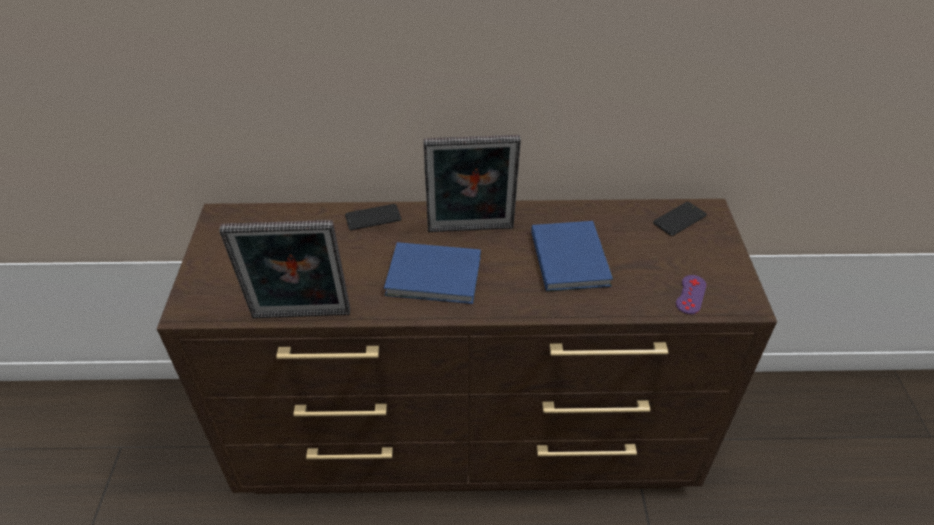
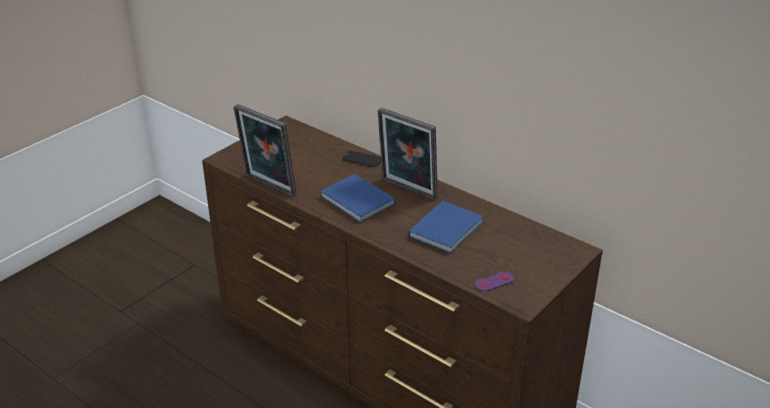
camera: 40 degrees right, 10 degrees down
phone [653,202,707,236] -> none

